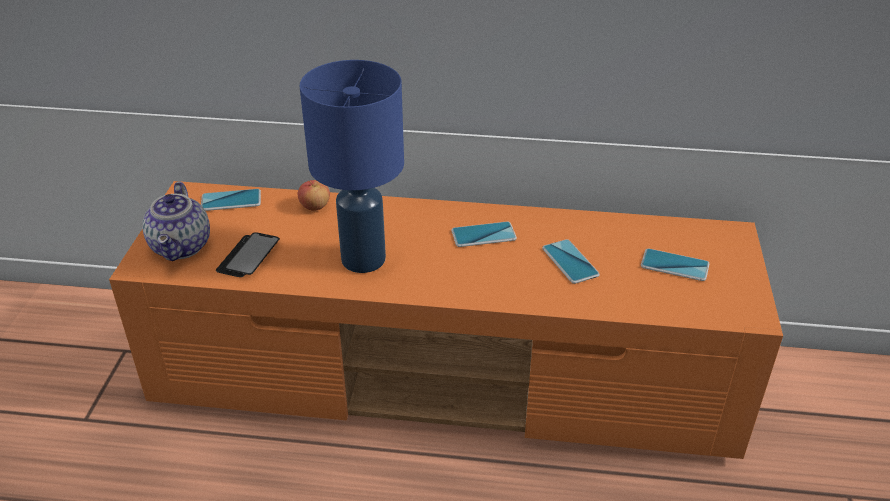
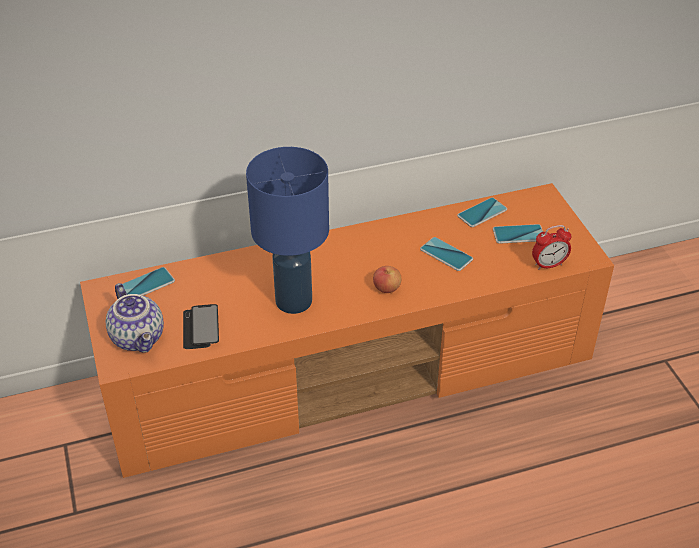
camera: 25 degrees left, 5 degrees up
apple [298,180,330,211] -> apple moved to [373,266,402,293]
phone [451,221,517,247] -> phone moved to [457,197,507,227]
none -> alarm clock [532,225,572,270]

